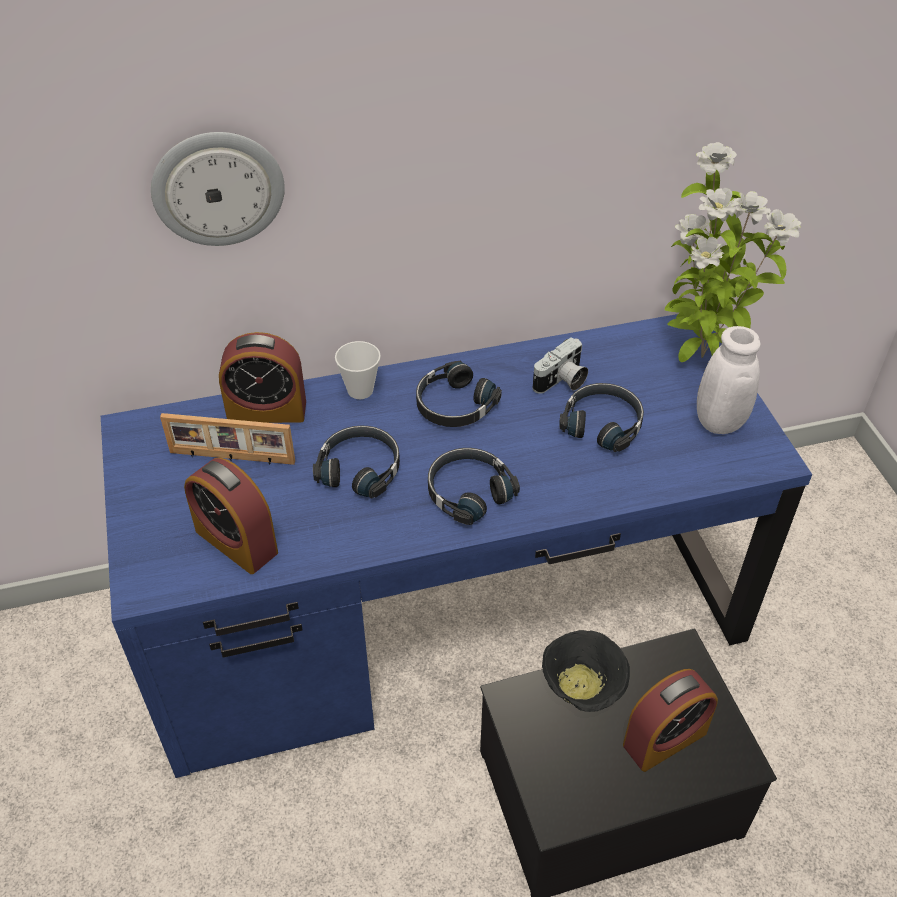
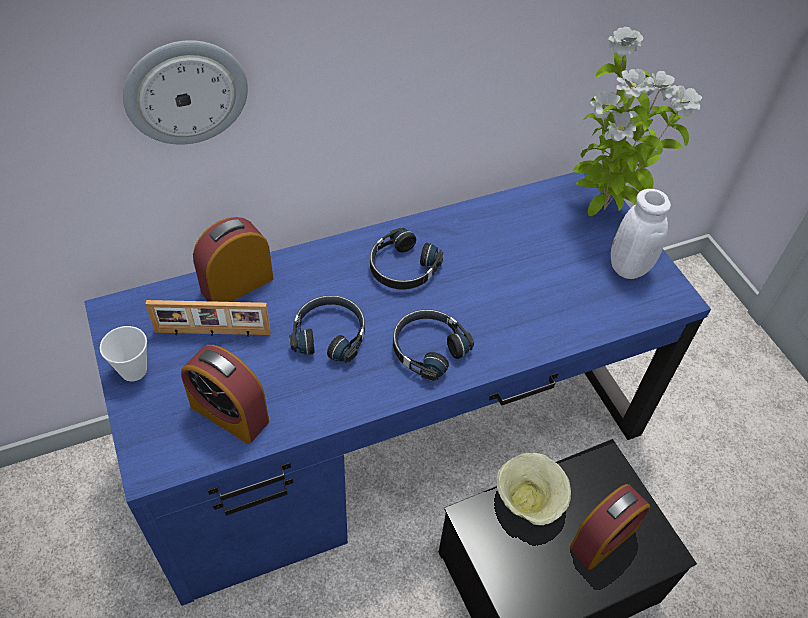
camera: 10 degrees left, 5 degrees up
alarm clock [219,332,306,423] -> alarm clock turned 150 degrees clockwise [193,217,273,302]
cup [335,341,381,399] -> cup moved to [100,326,147,382]
camera [533,337,588,394] -> none
black bowl [542,630,630,712] -> beige bowl [497,453,571,525]
black headphones [559,383,644,452] -> none

